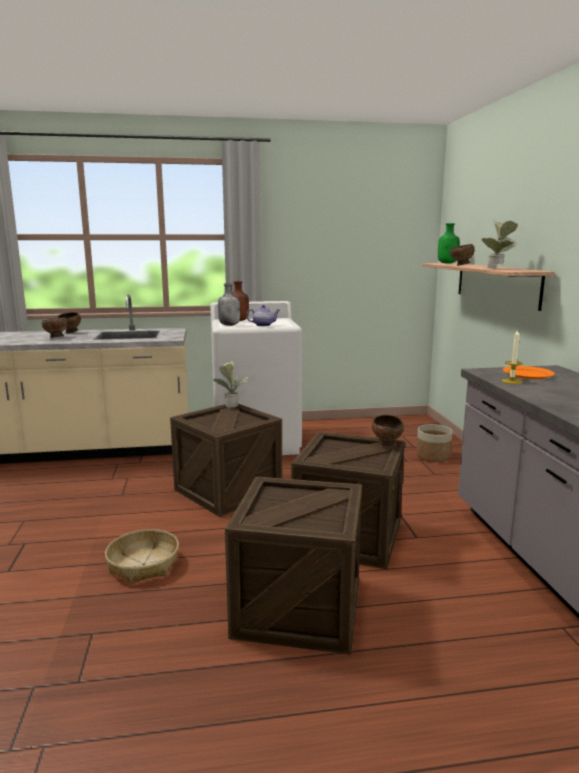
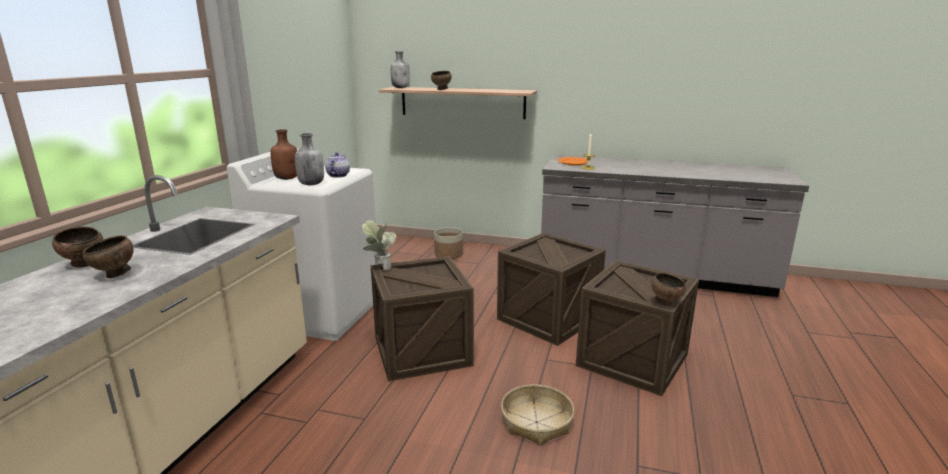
camera: 65 degrees left, 5 degrees up
brown bowl [372,415,404,446] -> brown bowl moved to [651,273,686,306]
green bottle [438,223,460,264] -> grey bottle [391,51,410,88]
potted plant [481,221,518,269] -> none

